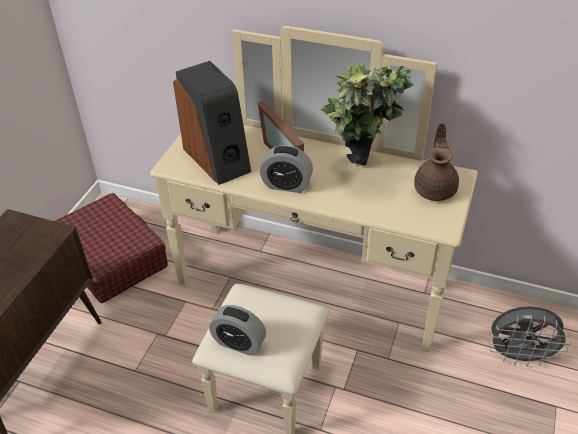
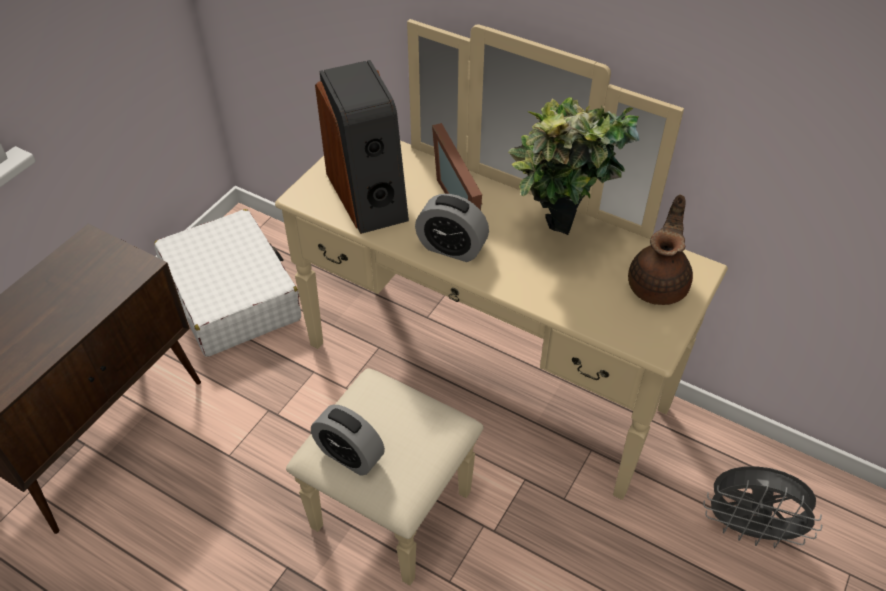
camera: 10 degrees right, 5 degrees up
red suitcase [55,193,168,303] -> white suitcase [154,209,301,357]

